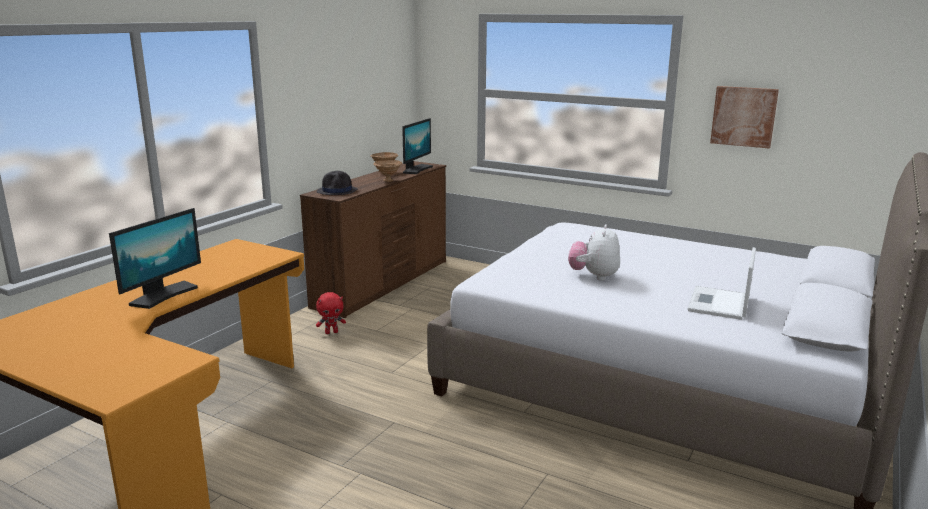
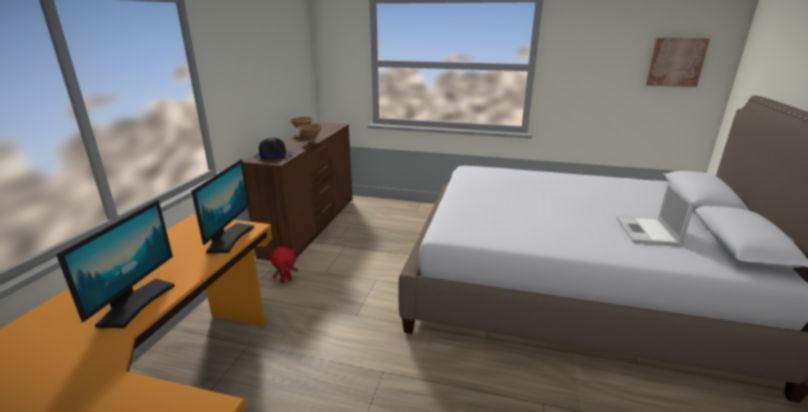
camera: 15 degrees left, 5 degrees up
monitor [402,118,433,174] -> monitor moved to [191,159,254,253]
plush toy [568,225,620,281] -> none
picture [710,86,779,149] -> picture moved to [646,38,710,87]

